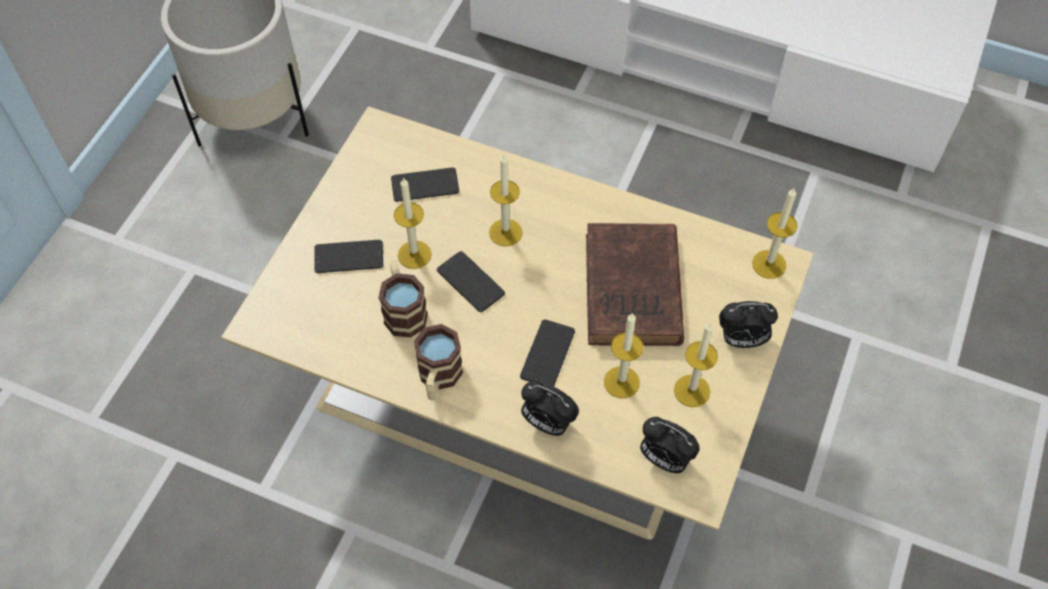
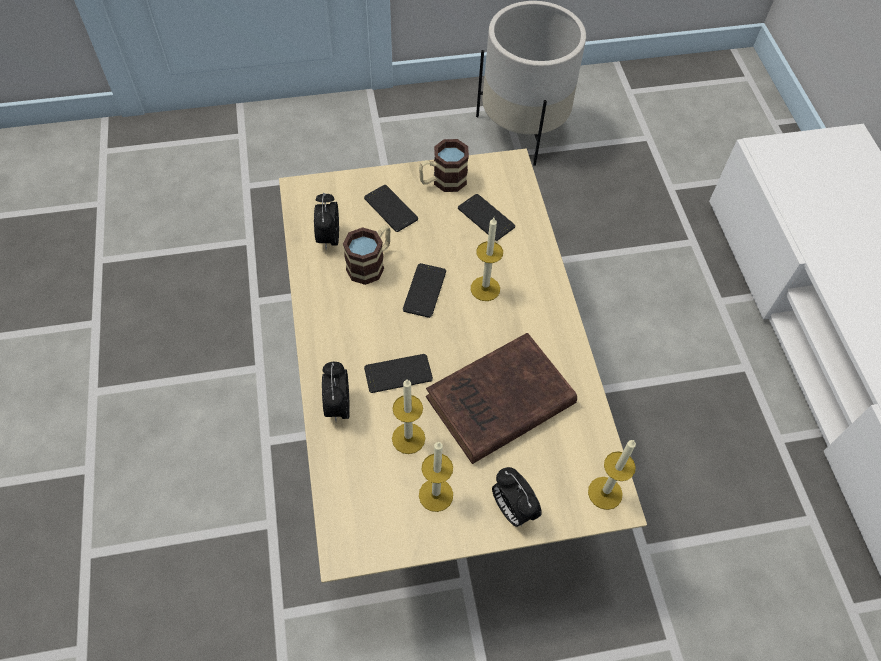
camera: 55 degrees right, 0 degrees up
candle [394,177,432,269] -> none
mug [414,324,463,400] -> mug moved to [419,139,469,192]
alarm clock [640,417,700,473] -> alarm clock moved to [314,193,339,250]

